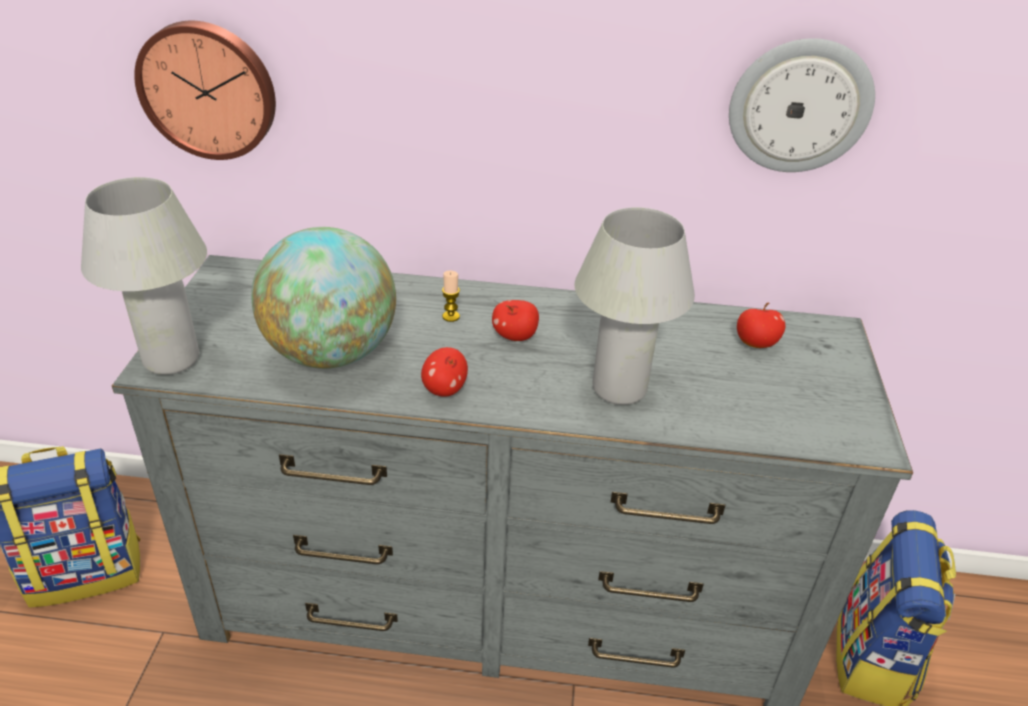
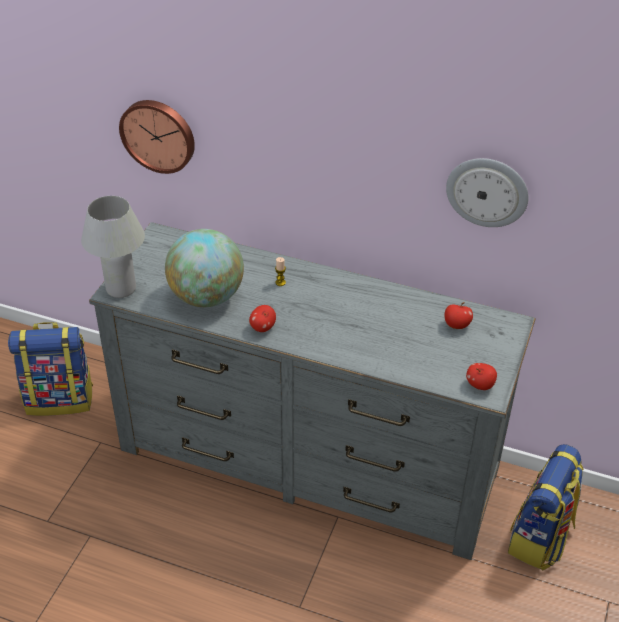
camera: 15 degrees right, 5 degrees up
apple [492,300,539,341] -> apple moved to [466,363,497,390]
white table lamp [575,207,695,405] -> none

